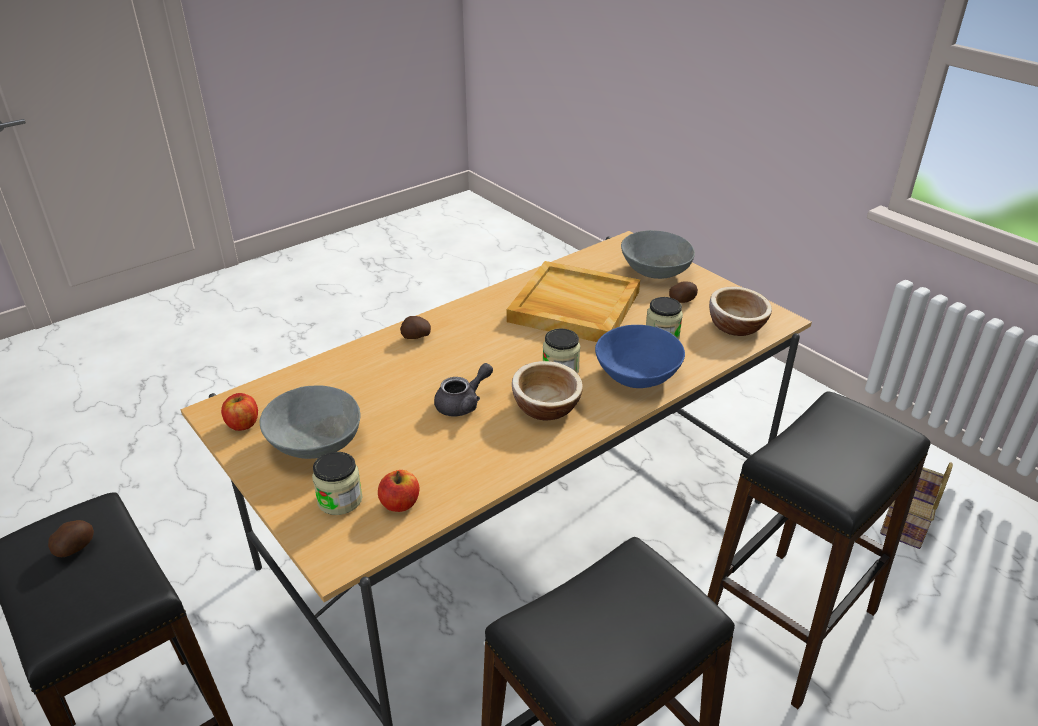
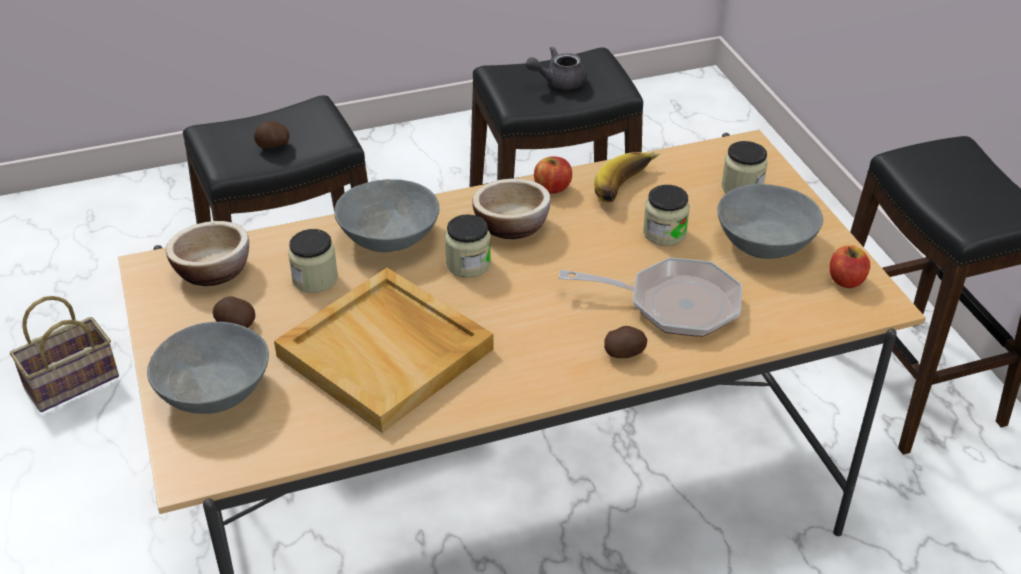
camera: 160 degrees left, 5 degrees up
potato [48,520,94,557] -> potato moved to [254,121,290,148]
apple [378,470,419,512] -> apple moved to [534,156,572,194]
grey teapot [434,363,493,417] -> grey teapot moved to [526,47,587,89]
blue bowl [595,325,685,388] -> grey bowl [334,179,439,252]
none -> frying pan [558,258,742,337]
none -> banana [594,152,659,202]
none -> jar [643,185,690,246]

